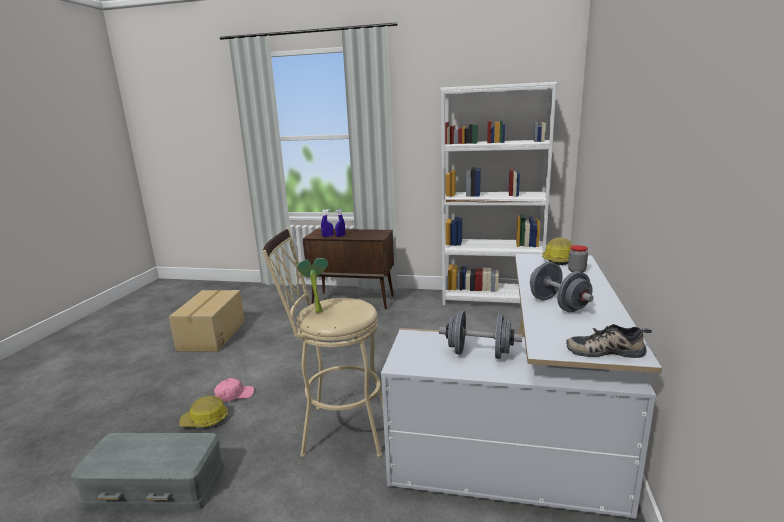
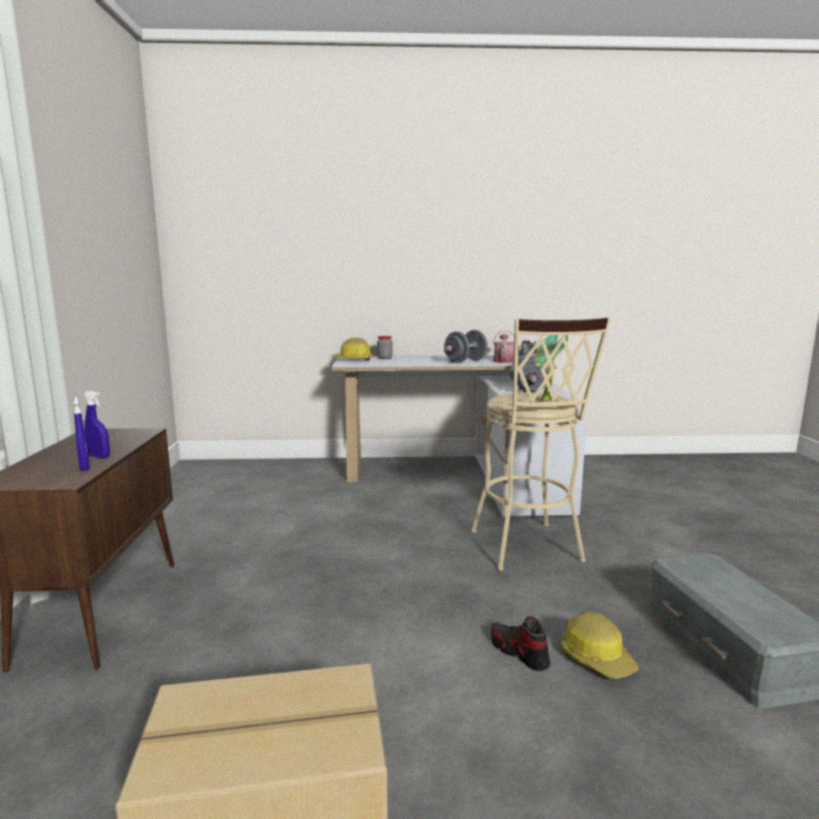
camera: 105 degrees left, 5 degrees down
pink cap [214,378,254,402] -> shoe [491,616,550,671]
white bookcase [441,82,557,306] -> none
none -> watering can [493,331,514,363]

